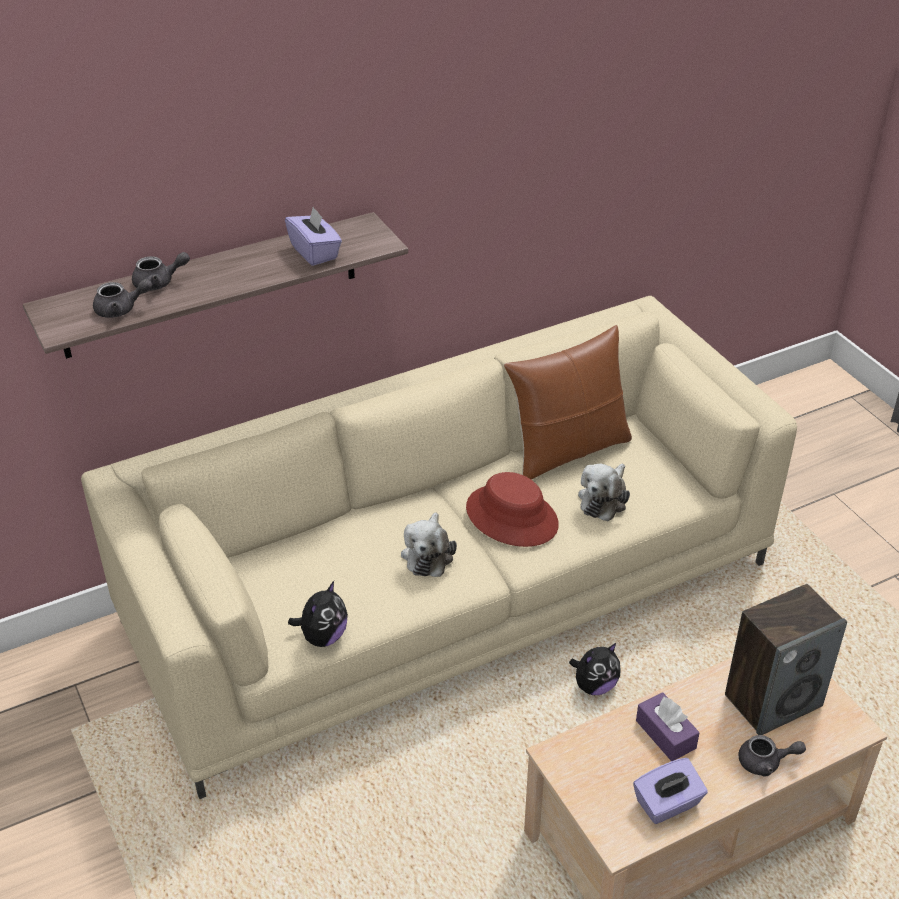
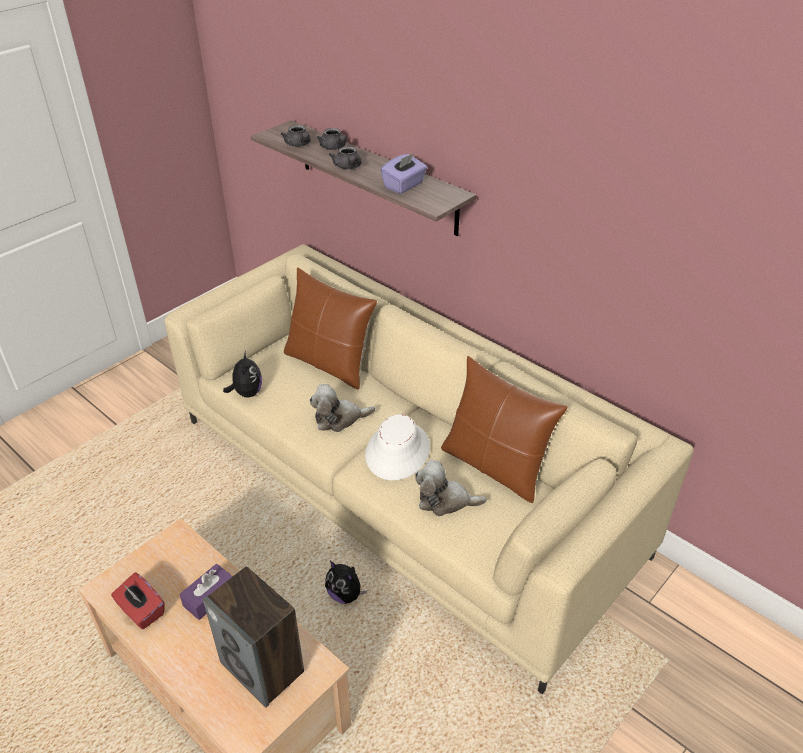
camera: 70 degrees right, 0 degrees up
plush toy [288,581,348,647] -> plush toy turned 105 degrees counterclockwise [223,351,262,398]
red hat [466,472,559,547] -> white hat [365,414,430,480]
purple tissue box [633,758,708,824] -> red tissue box [111,572,165,629]
grey teapot [738,735,806,776] -> grey teapot moved to [329,146,361,169]
none -> brown pillow [284,267,377,389]

